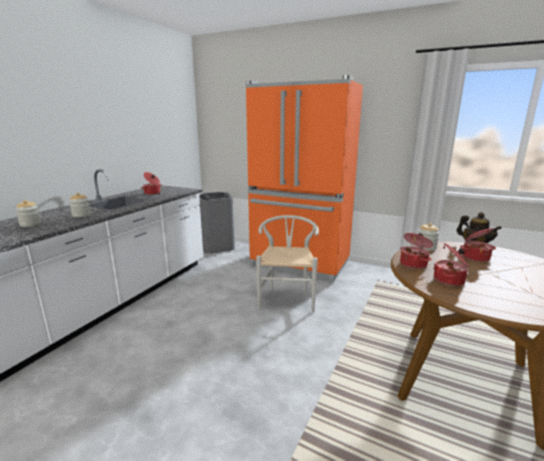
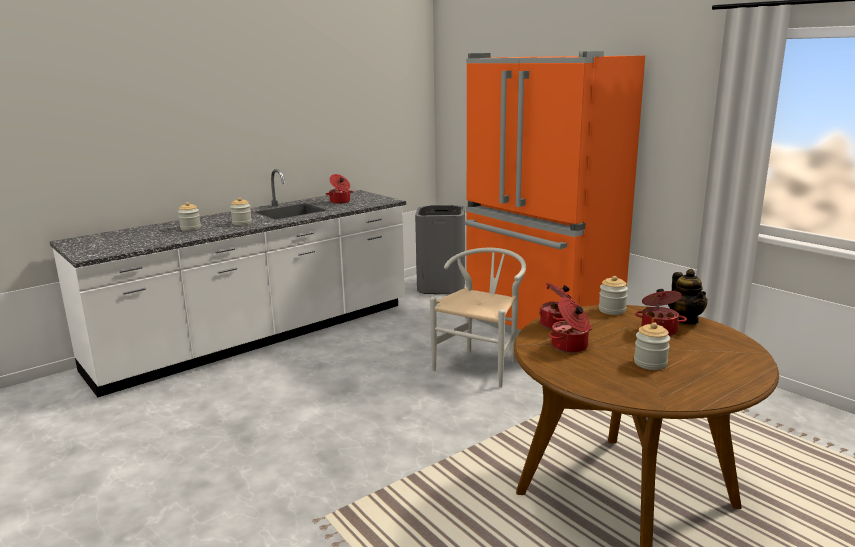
camera: 25 degrees right, 0 degrees up
none -> jar [634,322,670,370]

